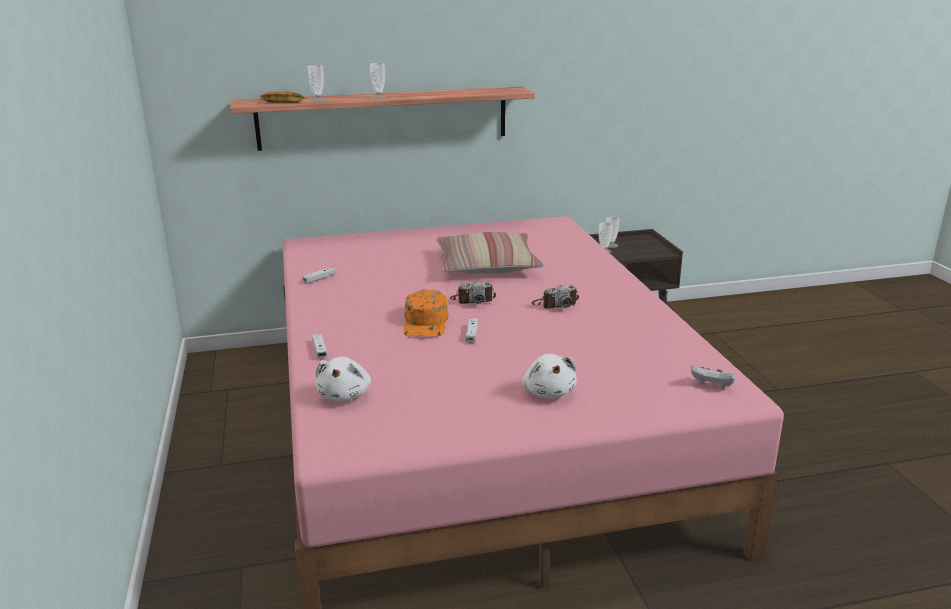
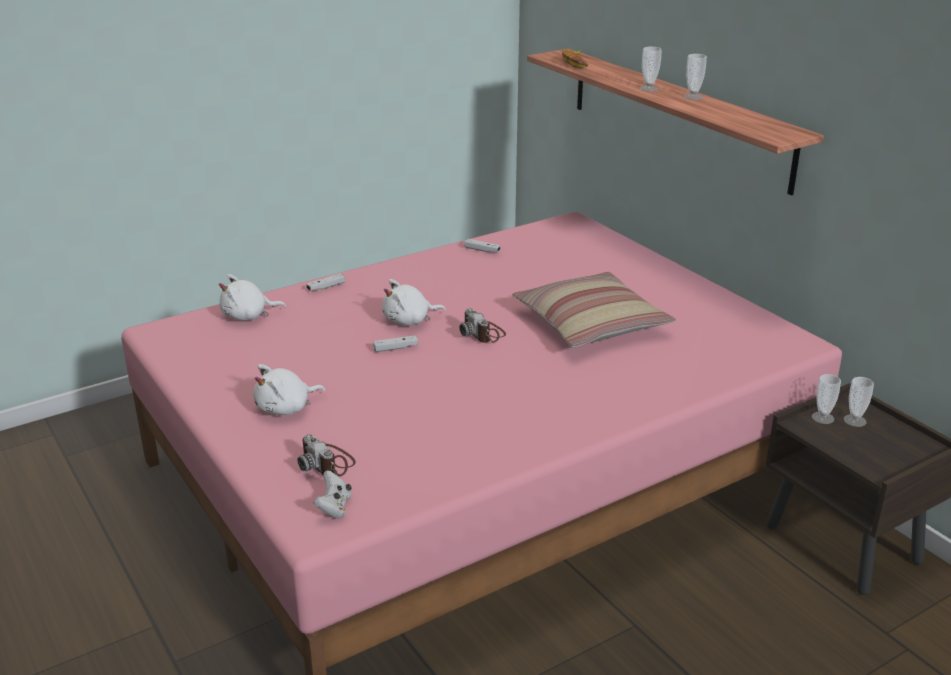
camera: 70 degrees right, 5 degrees up
cup [308,65,326,101] -> cup moved to [683,54,707,100]
orange cap [404,289,448,337] -> white plush toy [382,279,446,325]
camera [532,285,579,309] -> camera moved to [297,434,356,476]

